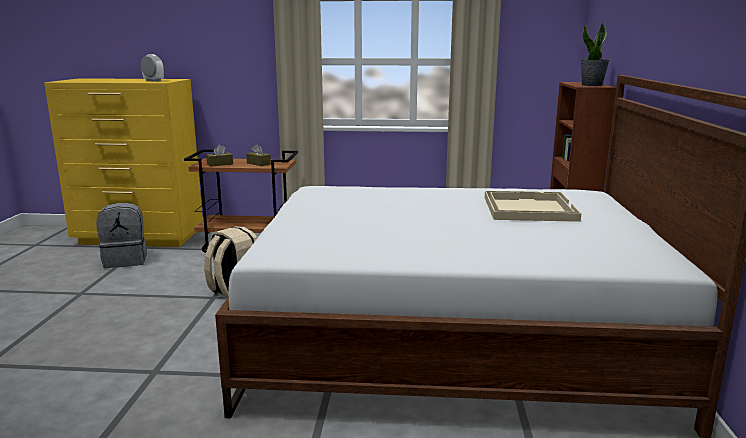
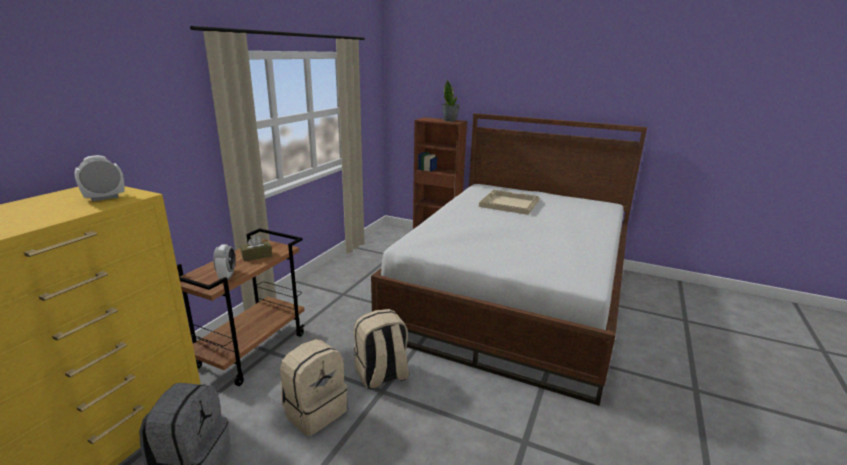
camera: 70 degrees left, 5 degrees up
brown tissue box [206,145,233,167] -> alarm clock [213,244,236,280]
none -> beige backpack [280,339,347,436]

